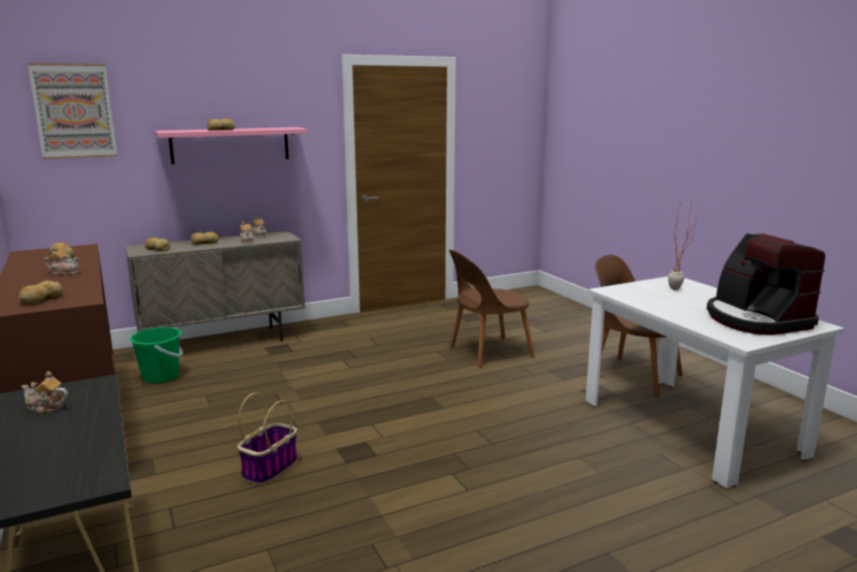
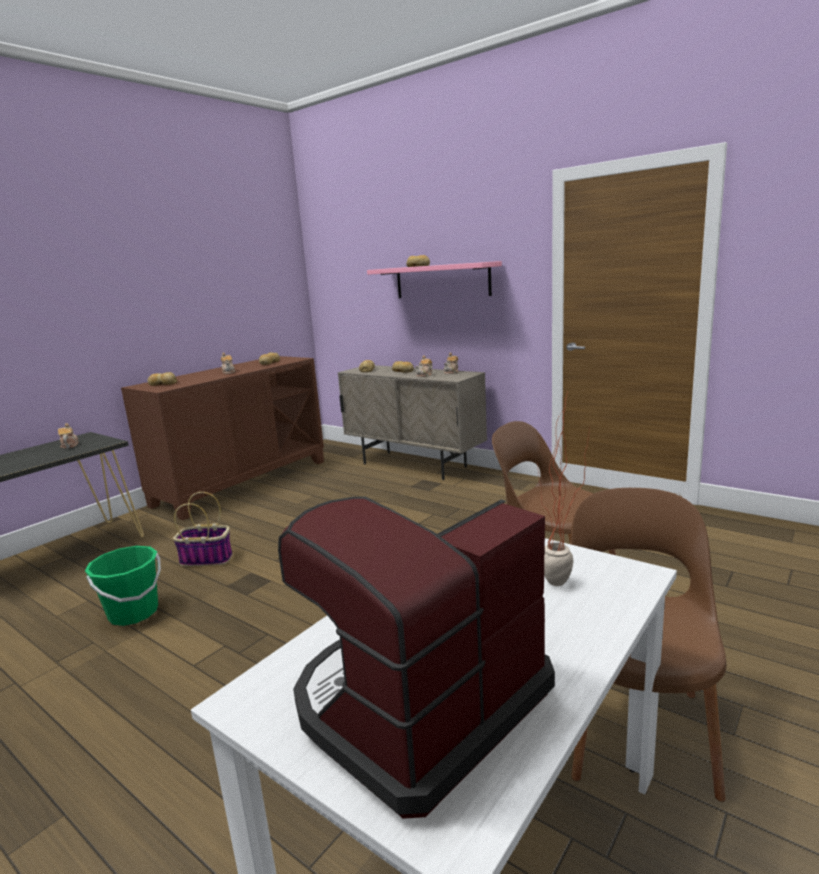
camera: 65 degrees right, 0 degrees up
picture [28,63,117,159] -> none
green bucket [130,327,183,383] -> green bucket moved to [85,546,161,626]

